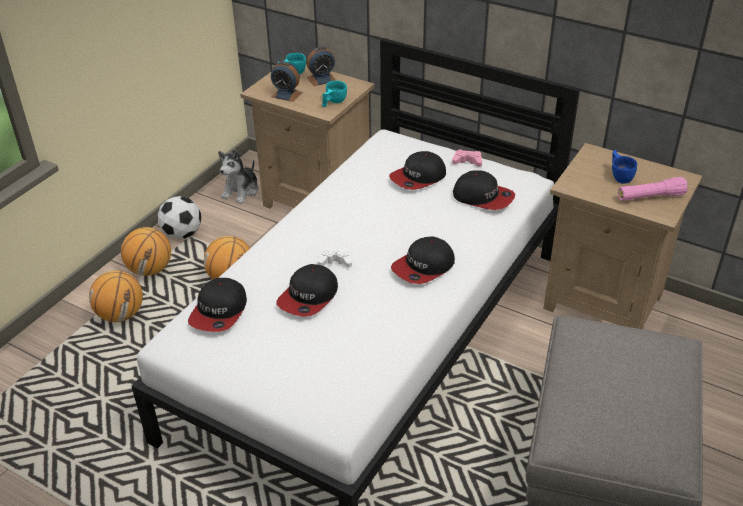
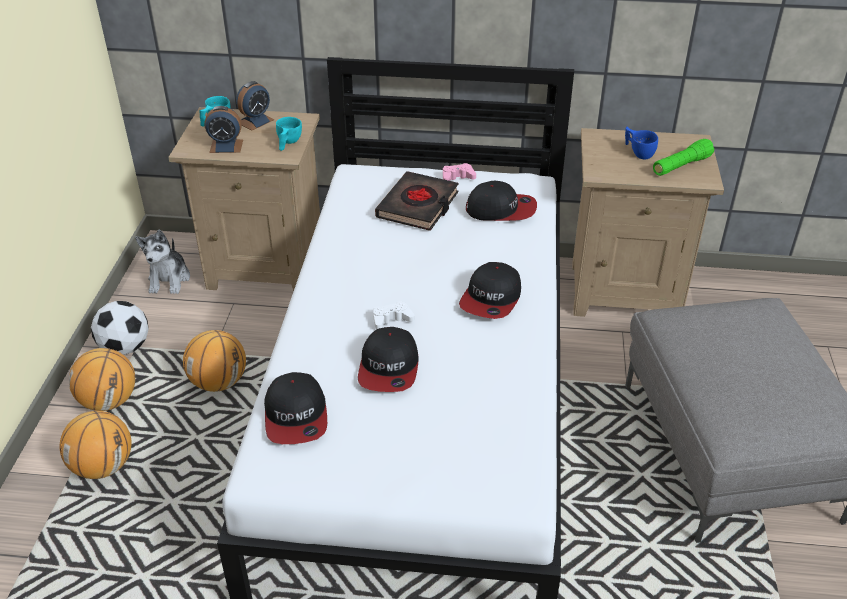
camera: 25 degrees left, 0 degrees up
cap [389,151,446,190] -> black book [375,171,459,231]
pink flashlight [618,177,688,201] -> green flashlight [653,139,714,176]

